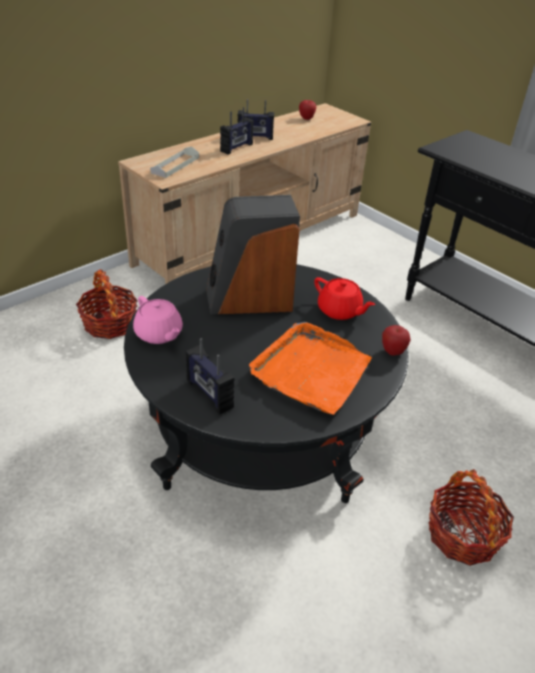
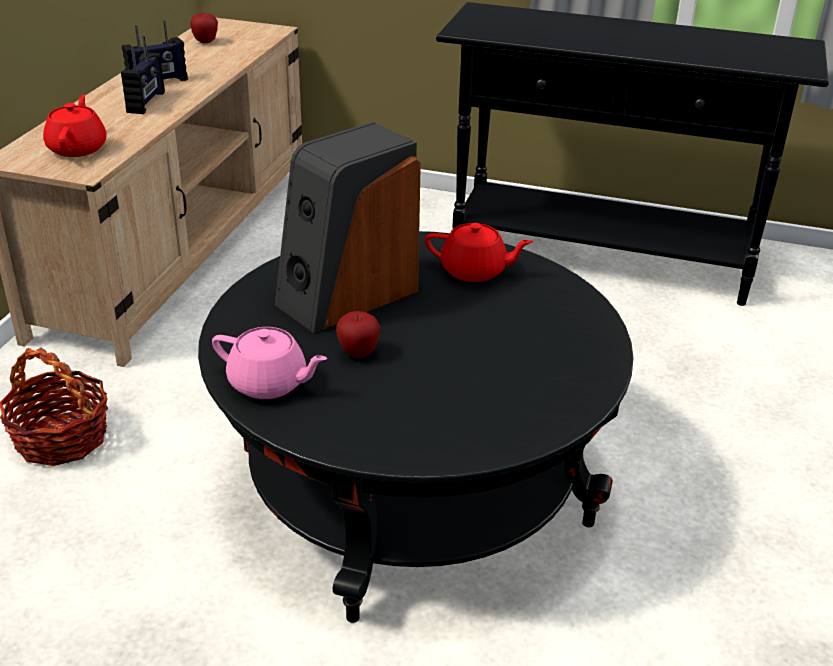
camera: 30 degrees left, 5 degrees down
grey tray [150,146,199,178] -> red teapot [43,95,107,157]
radio [186,338,234,415] -> none
orange tray [249,322,372,415] -> none
apple [382,325,411,356] -> apple moved to [336,311,380,359]
basket [428,469,514,566] -> none

